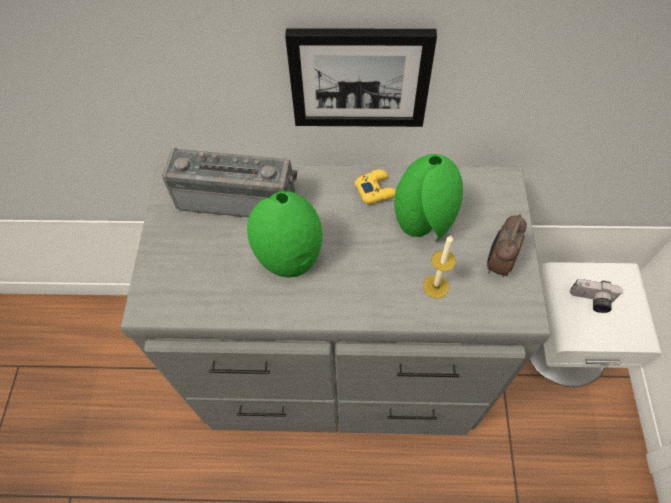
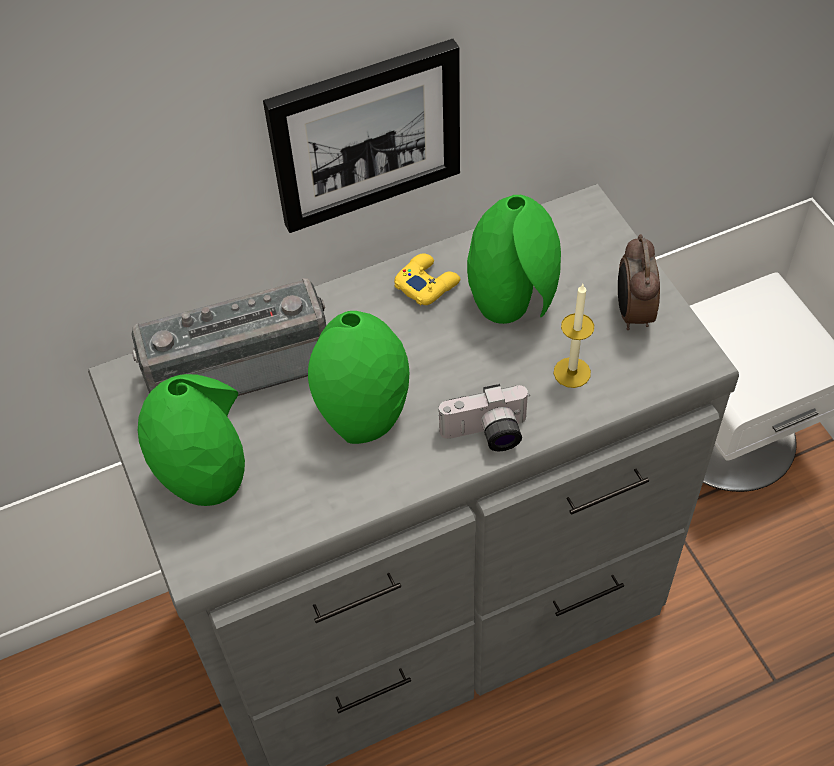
camera: 25 degrees left, 5 degrees down
camera [570,279,623,313] -> camera moved to [439,384,528,451]
none -> green vase [138,374,245,506]

